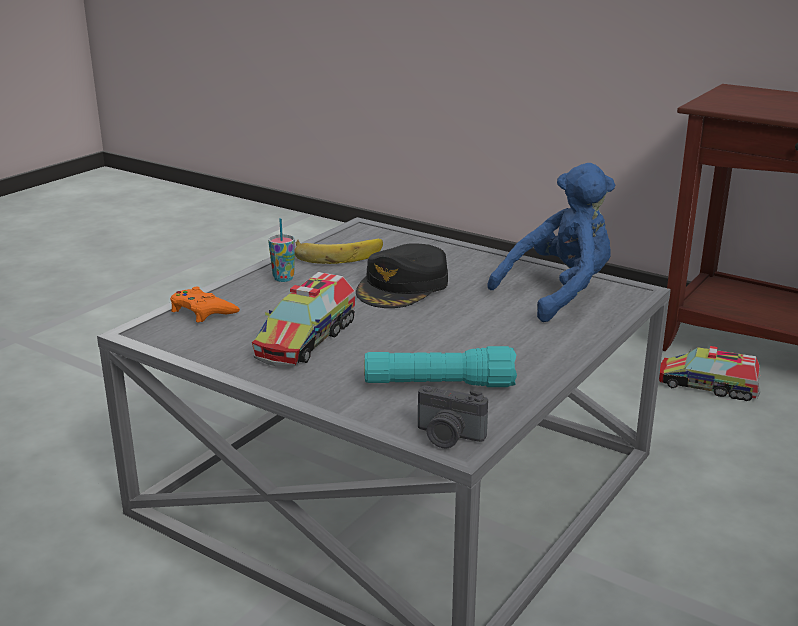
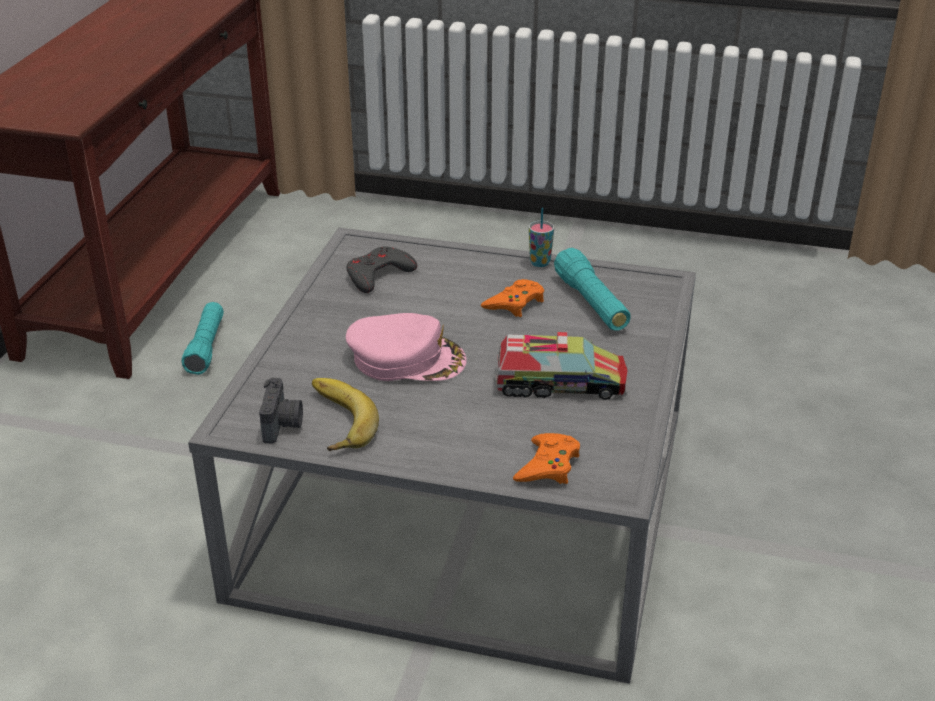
camera: 110 degrees left, 10 degrees up
cup [268,218,295,282] -> cup moved to [529,208,554,267]
black cap [356,243,448,308] -> pink cap [346,313,467,381]
camera [418,385,488,449] -> camera moved to [259,378,303,443]
blue plush toy [487,163,615,322] -> grey game controller [346,246,417,293]
toy truck [659,346,761,401] -> turquoise flashlight [182,302,224,375]
none -> orange game controller [481,279,544,317]

